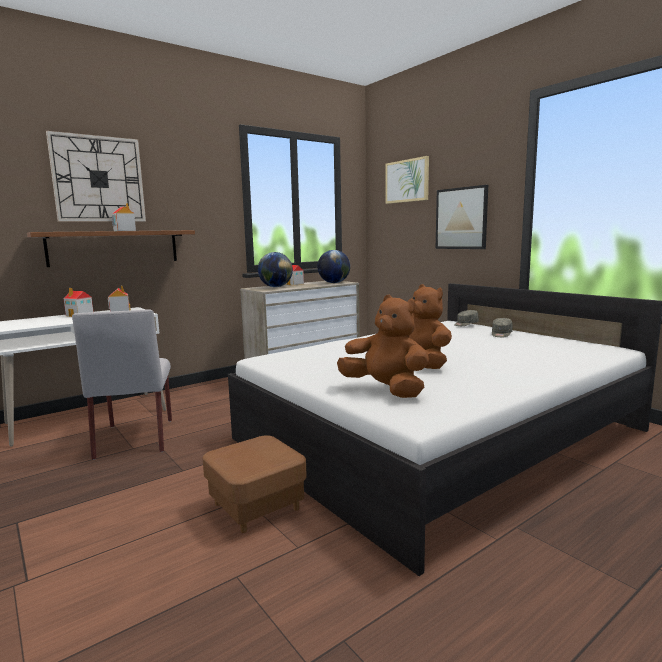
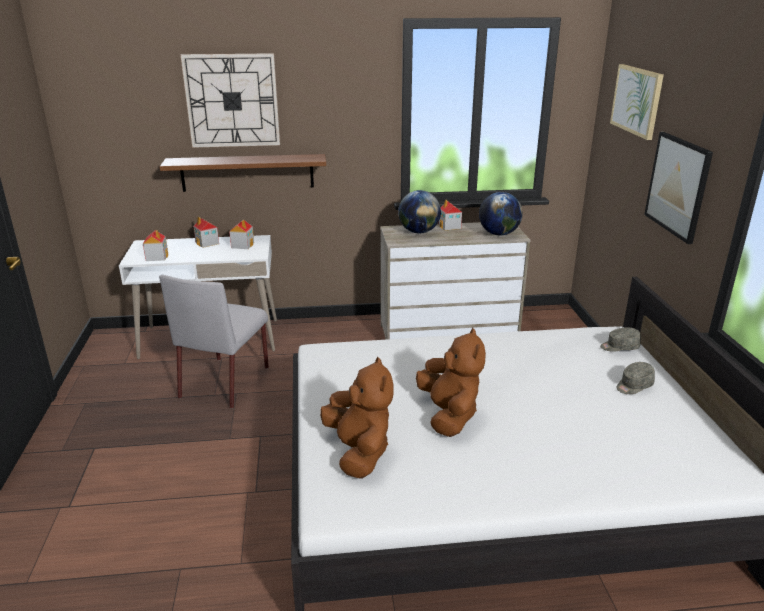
camera: 30 degrees right, 15 degrees up
toy house [112,203,136,231] -> toy house moved to [143,230,168,261]
brown ottoman [202,435,307,533] -> none

